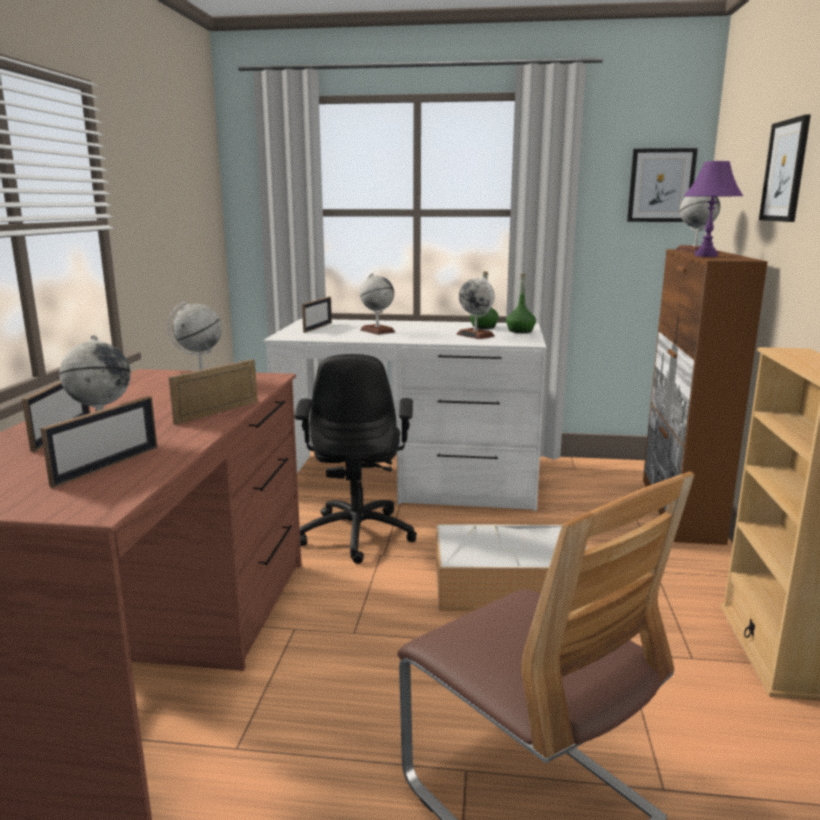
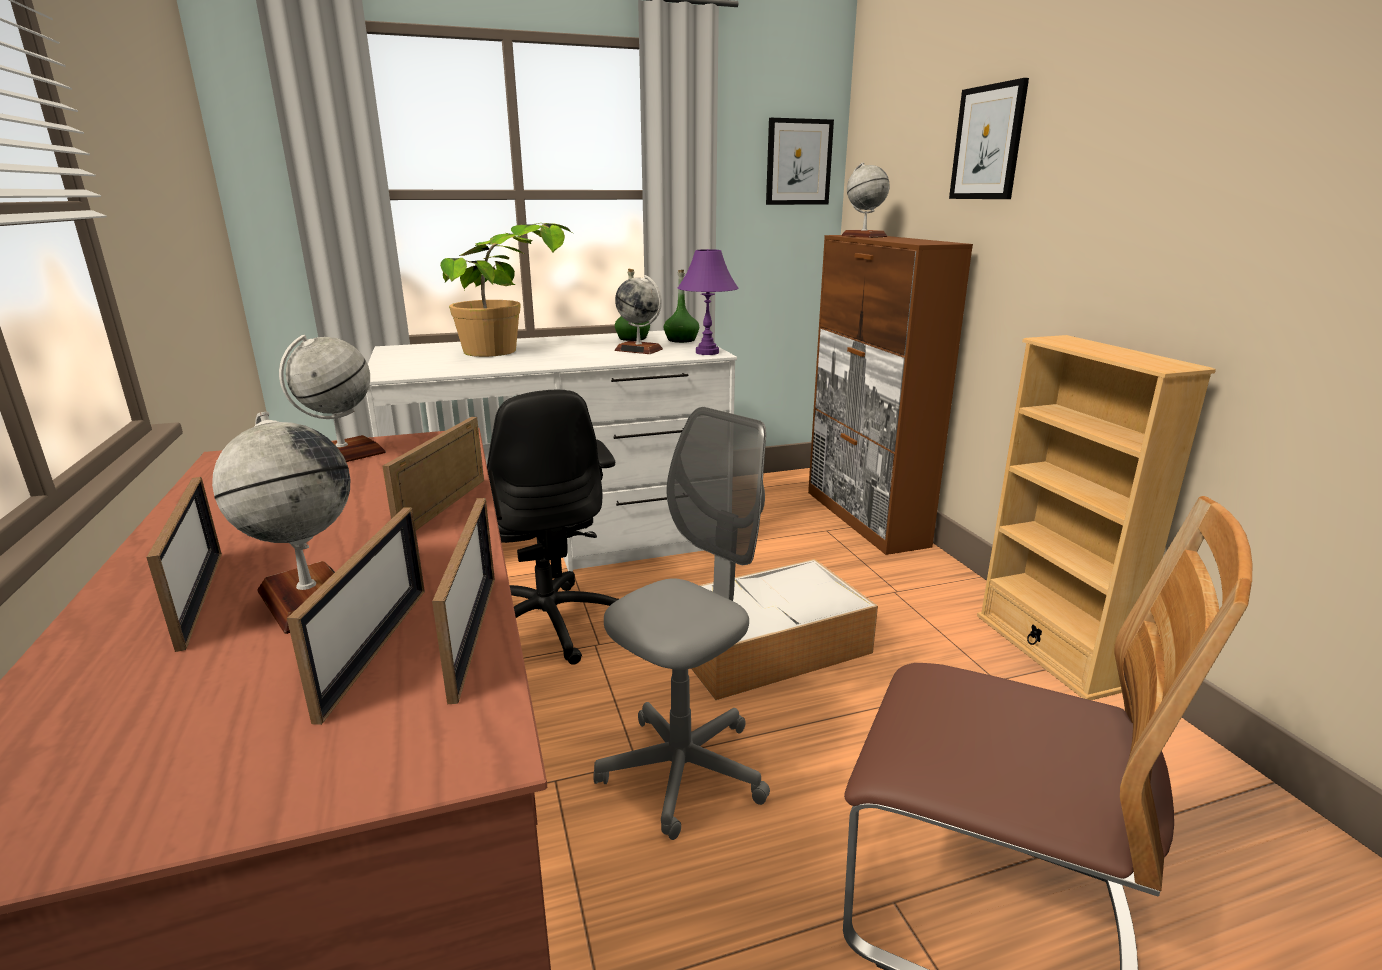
camera: 25 degrees left, 5 degrees up
picture frame [302,297,332,333] -> picture frame moved to [432,498,495,704]
globe [360,273,395,335] -> potted plant [440,223,574,357]
purple table lamp [684,161,743,257] -> purple table lamp moved to [678,249,738,355]
none -> grey office chair [593,407,770,840]

